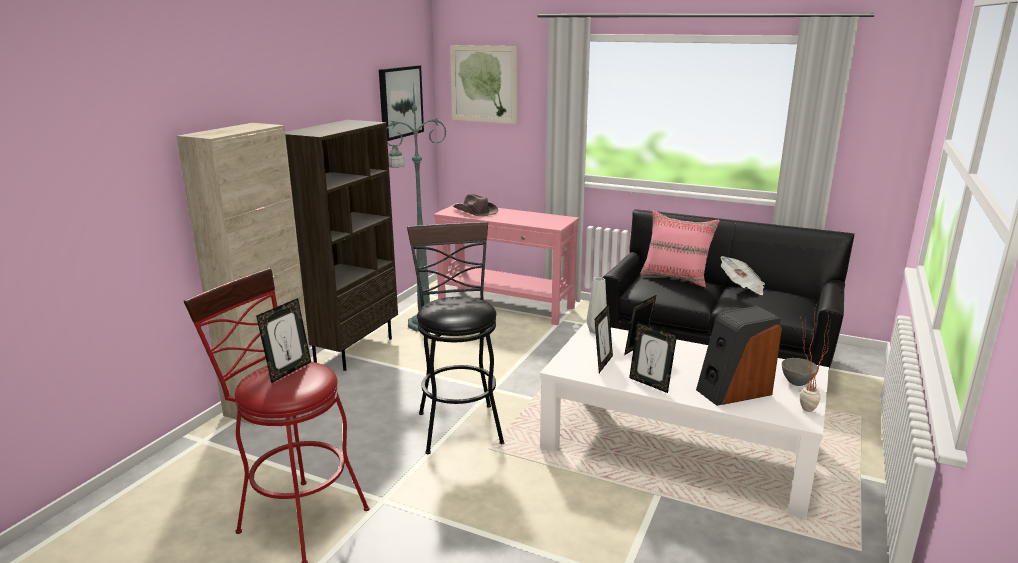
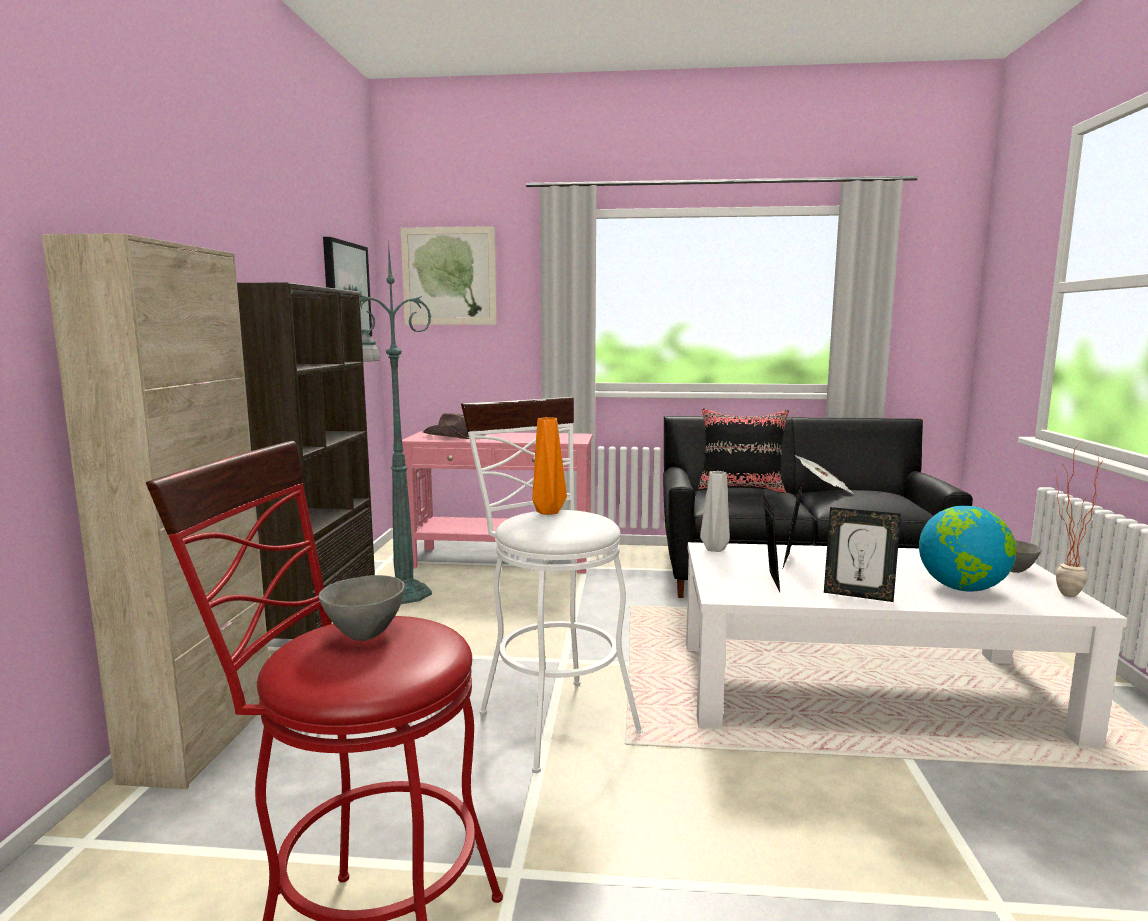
camera: 20 degrees left, 10 degrees down
picture frame [256,298,311,383] -> grey bowl [319,575,404,641]
black stool [407,222,504,454] -> white stool [461,397,643,773]
pink pillow [640,211,720,287] -> black pillow [698,408,789,493]
speaker [696,306,782,406] -> globe [919,505,1016,591]
none -> orange vase [532,417,567,515]

